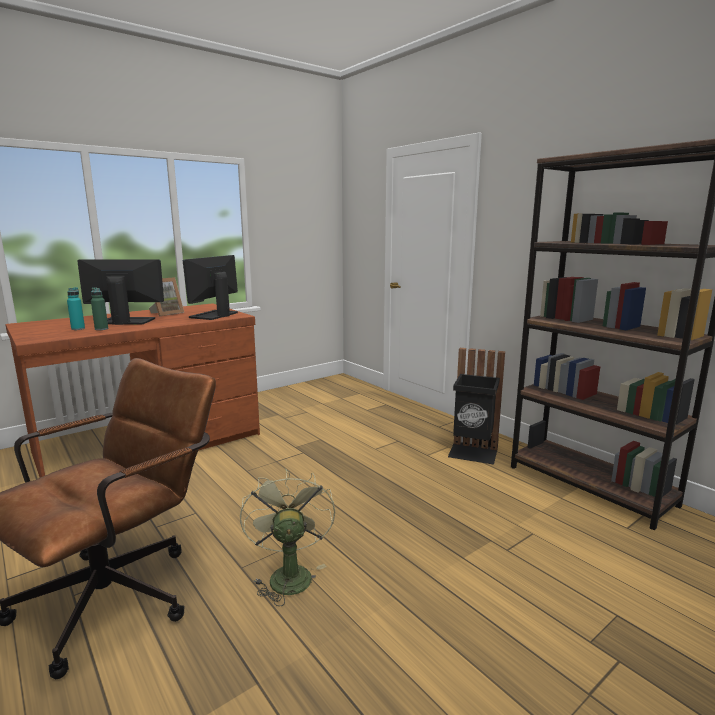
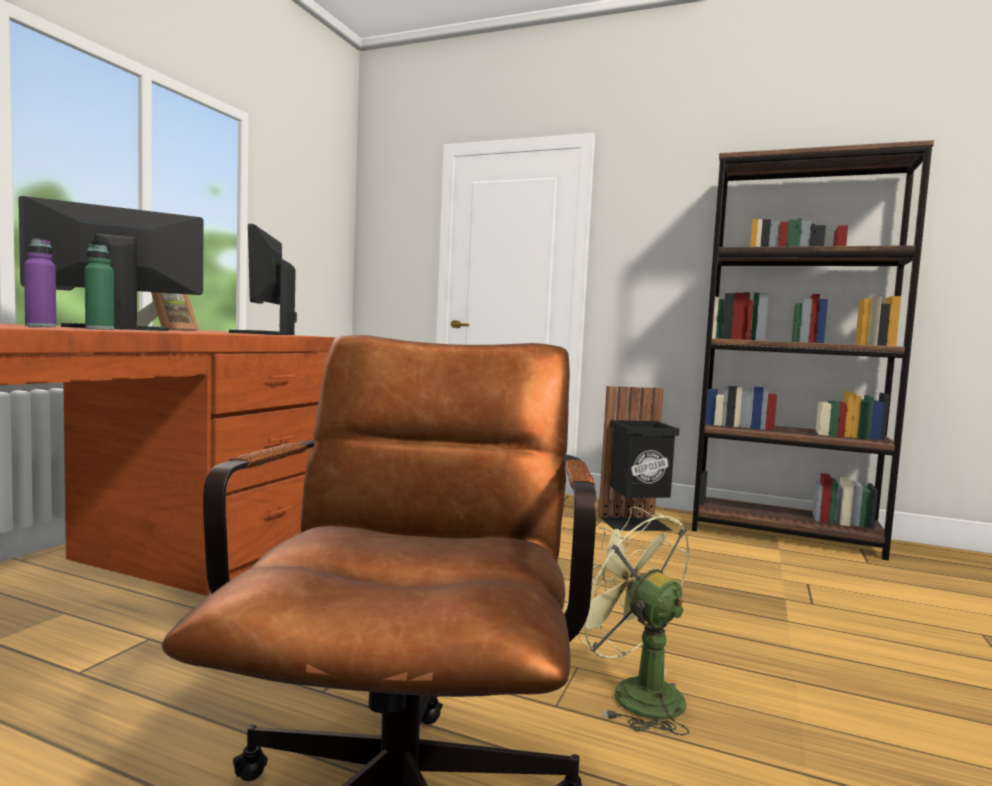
camera: 30 degrees left, 10 degrees down
turquoise bottle [67,287,85,330] -> purple bottle [24,239,57,327]

